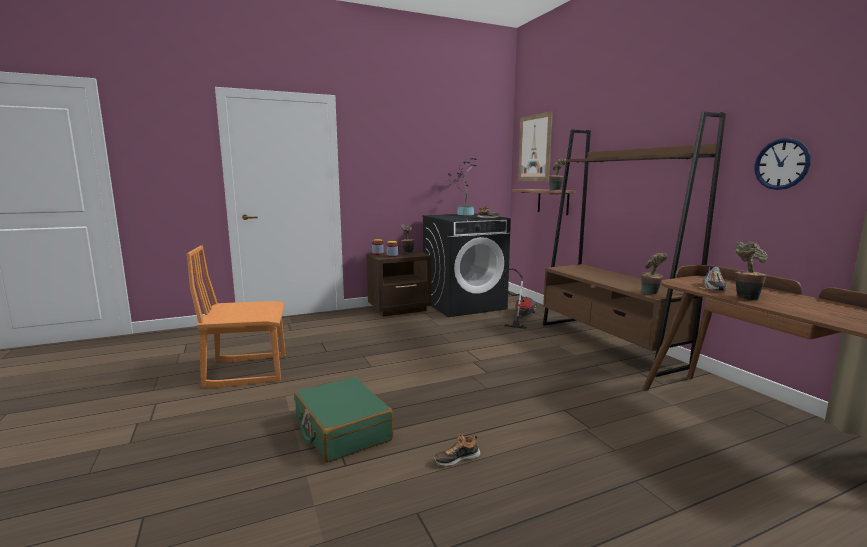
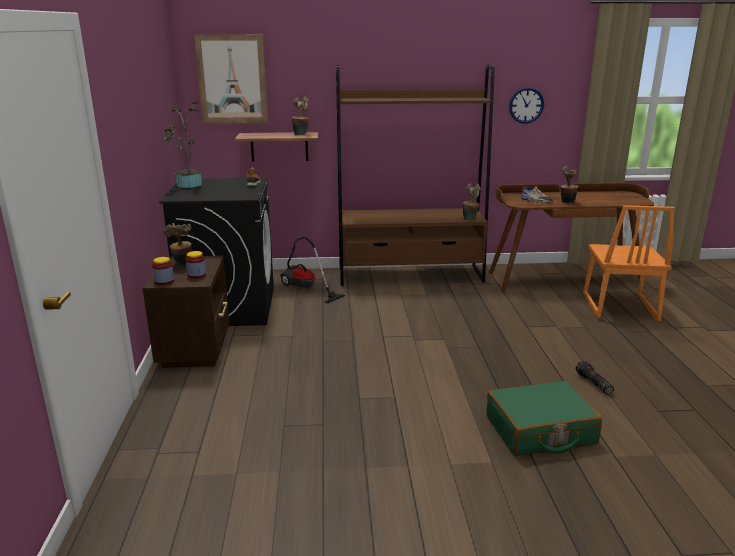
camera: 70 degrees left, 10 degrees up
orange chair [187,245,285,388] -> orange chair moved to [583,205,675,321]
shoe [433,434,481,466] -> flashlight [576,360,614,395]

